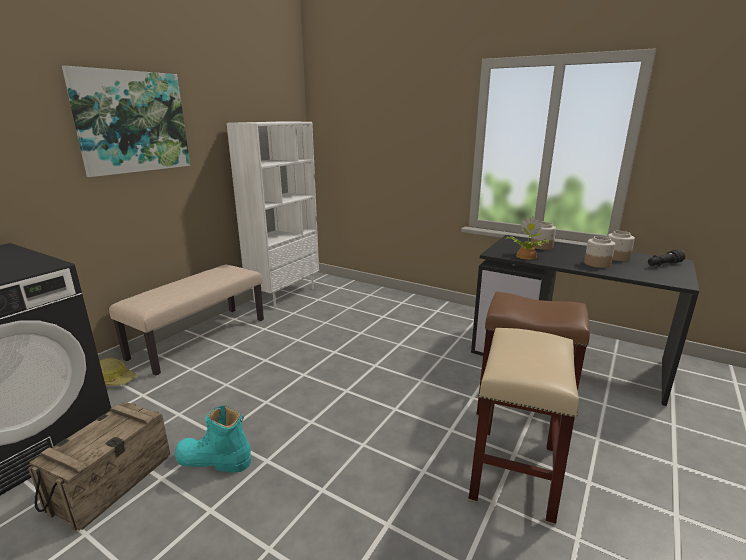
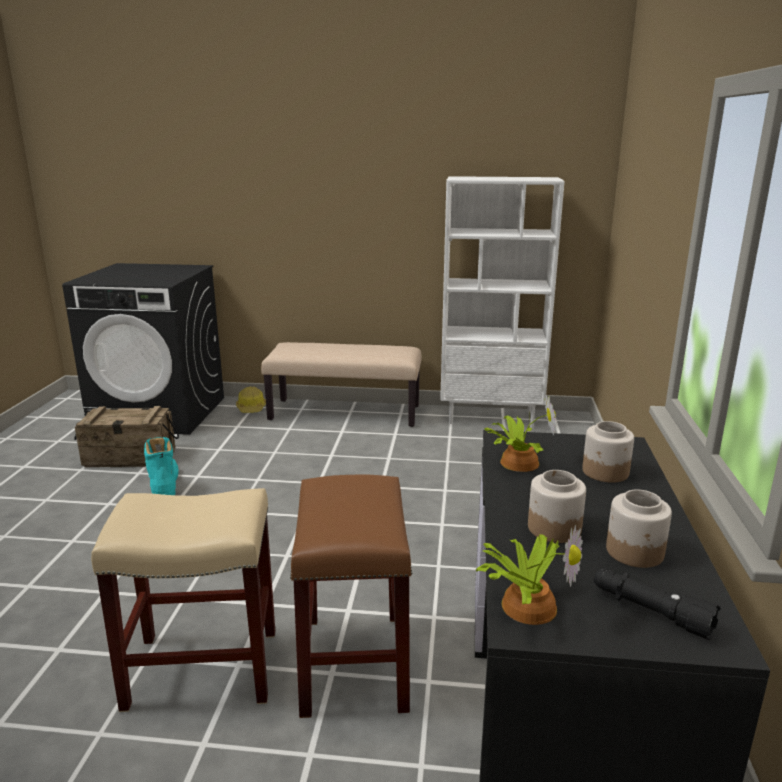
camera: 65 degrees right, 0 degrees up
picture [62,66,190,177] -> none
none -> potted plant [476,525,583,625]

